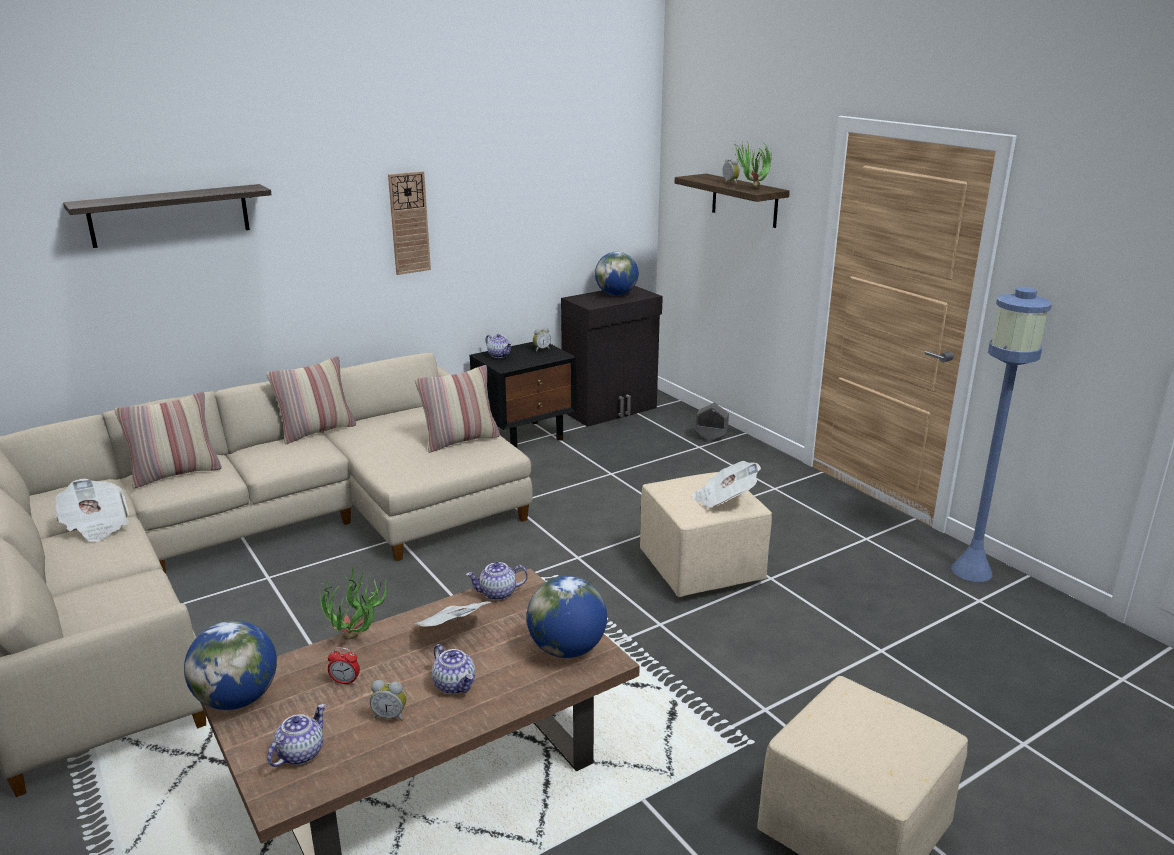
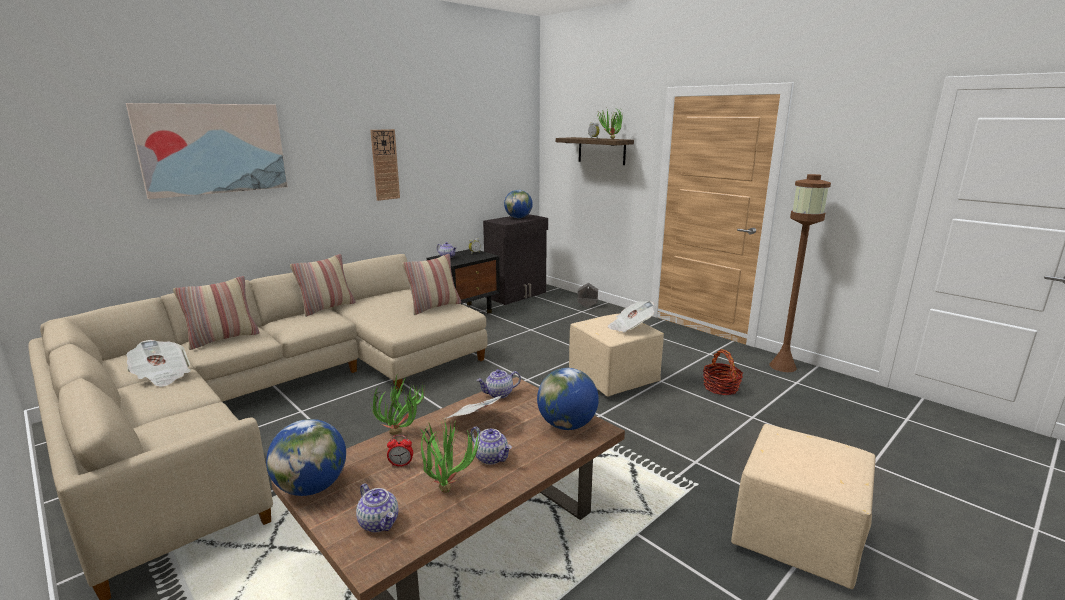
camera: 10 degrees left, 5 degrees down
shelf [63,184,272,248] -> picture [126,103,288,199]
teapot [267,704,326,767] -> teapot turned 120 degrees clockwise [356,484,398,532]
alarm clock [370,680,406,721] -> potted plant [420,420,480,493]
blue floor lamp [951,287,1052,582] -> brown floor lamp [769,174,831,372]
none -> basket [703,349,743,395]

